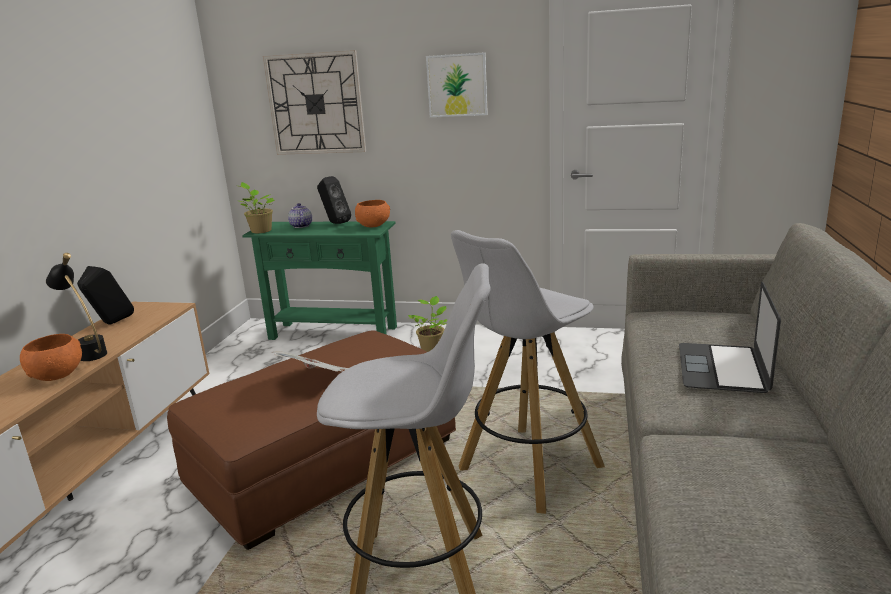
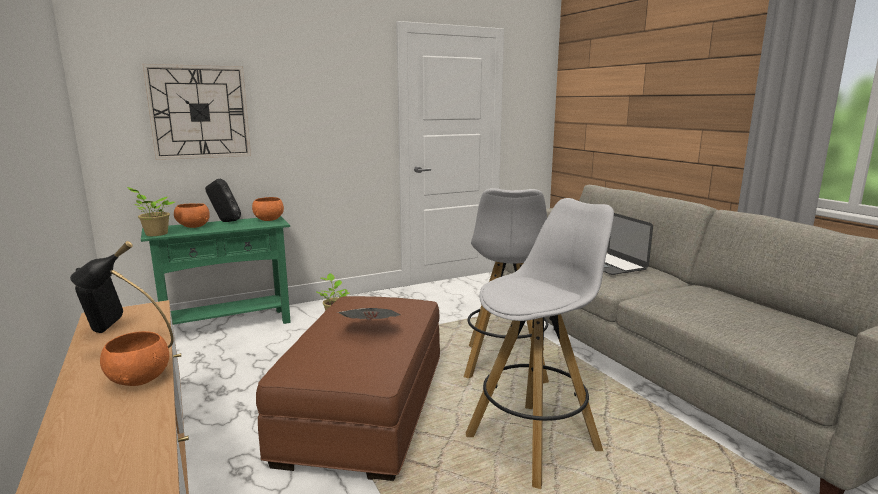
camera: 40 degrees left, 5 degrees down
teapot [288,203,312,228] -> orange bowl [174,203,210,228]
picture [426,52,488,117] -> none

